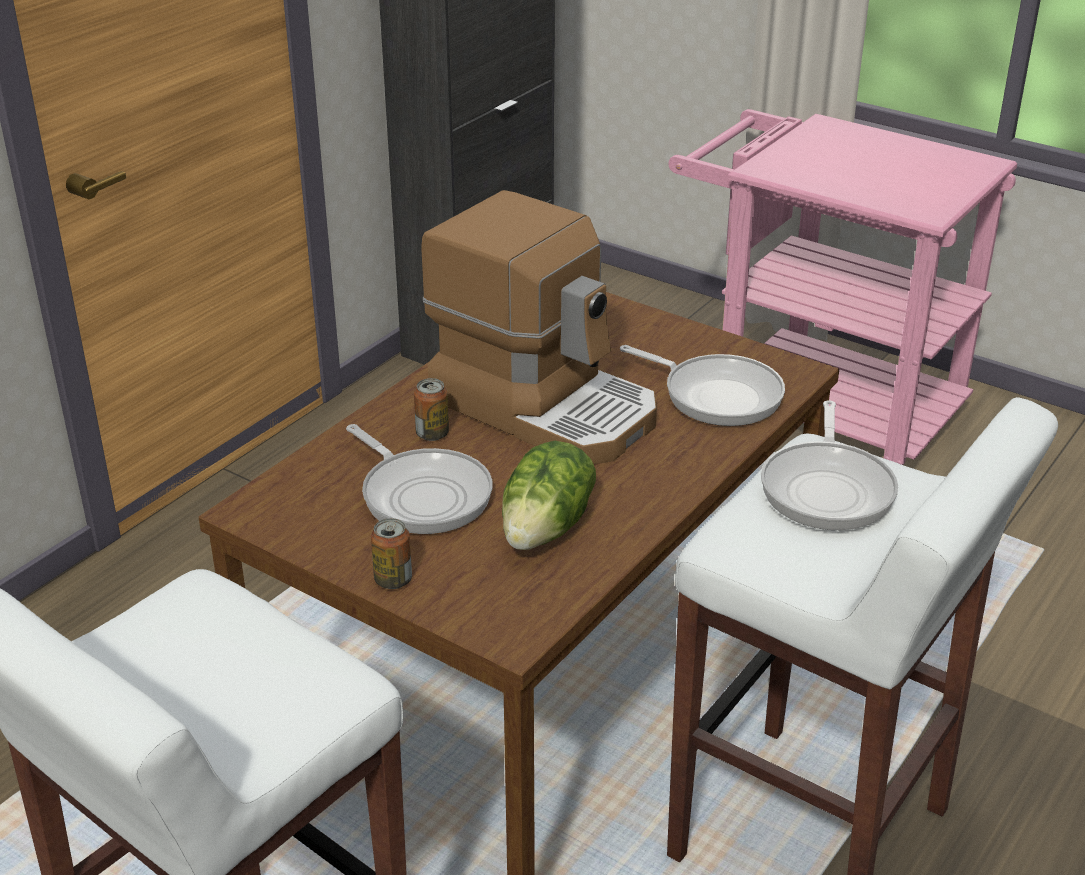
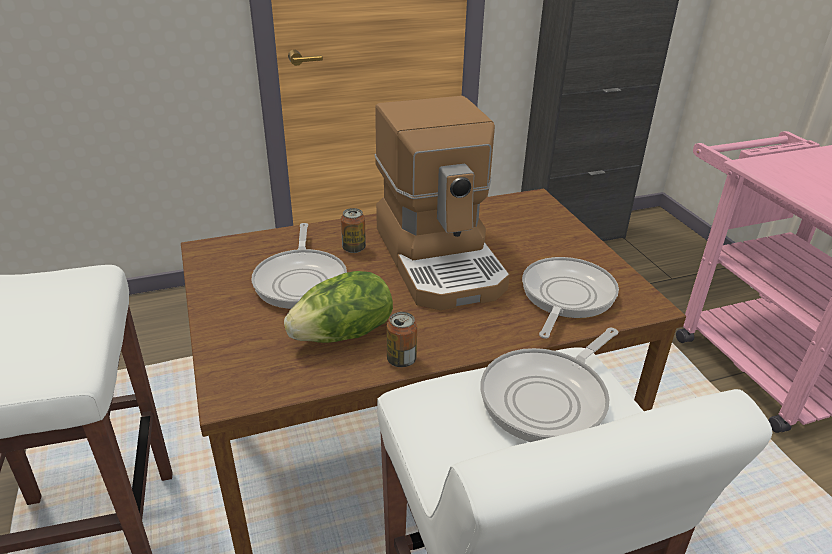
camera: 35 degrees right, 0 degrees up
can [371,518,412,589] -> can moved to [387,312,417,367]
frying pan [620,345,785,426] -> frying pan turned 135 degrees counterclockwise [522,257,619,339]

